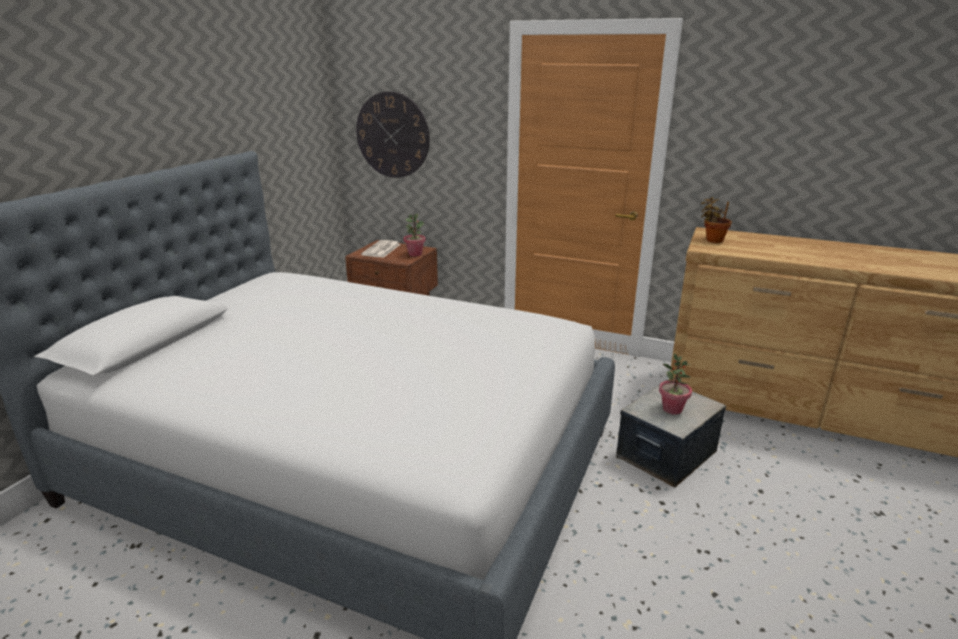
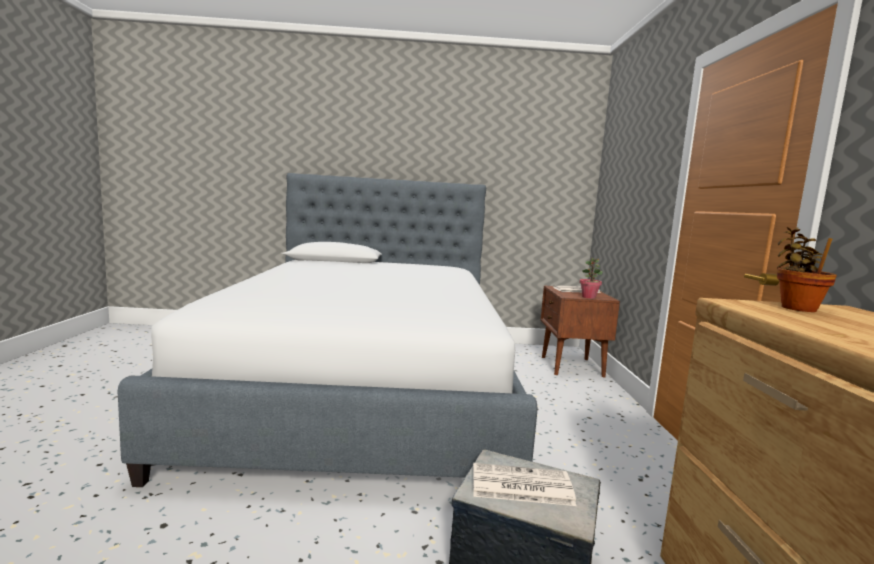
camera: 65 degrees right, 15 degrees down
wall clock [356,91,430,178] -> none
potted plant [659,353,692,415] -> newspaper [473,463,576,506]

